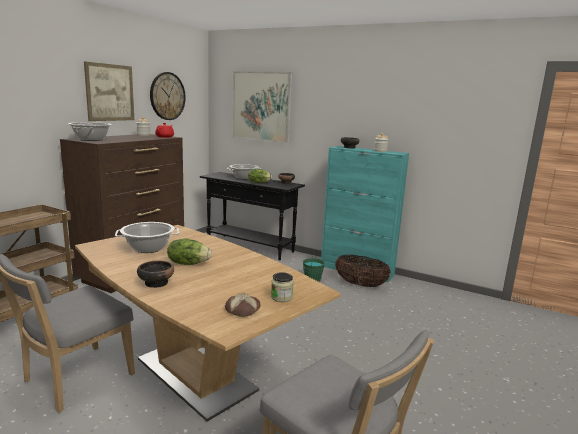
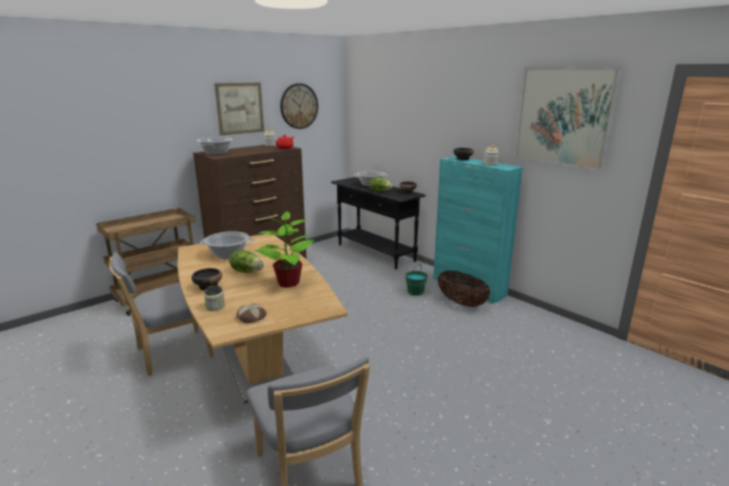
camera: 20 degrees right, 5 degrees up
picture [232,71,292,143] -> picture moved to [515,67,622,171]
jar [271,272,294,302] -> jar moved to [204,286,225,311]
none -> potted plant [255,211,315,288]

